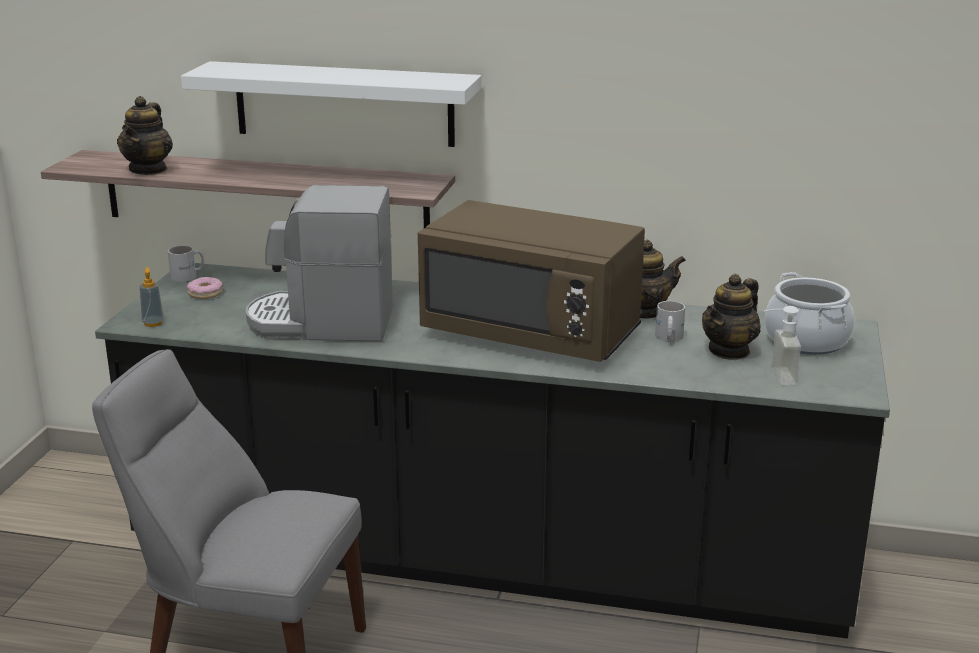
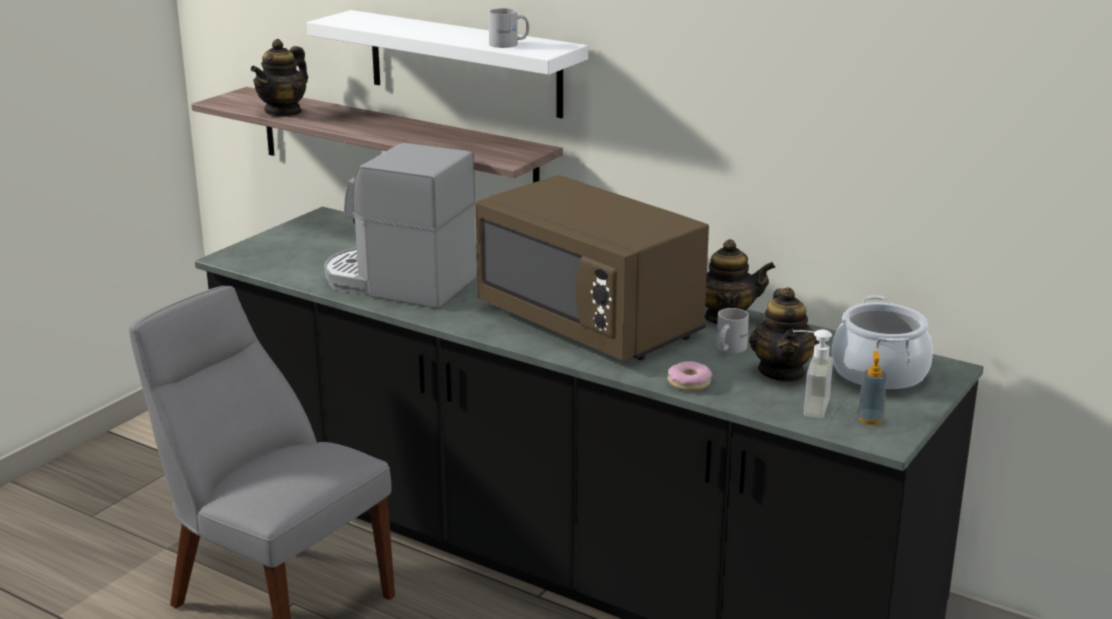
camera: 20 degrees right, 0 degrees up
soap dispenser [139,267,164,327] -> soap dispenser moved to [857,351,887,425]
white mug [168,246,204,282] -> white mug moved to [488,8,529,48]
donut [187,277,223,299] -> donut moved to [668,361,712,391]
teapot [702,274,761,360] -> teapot turned 60 degrees counterclockwise [749,287,819,382]

